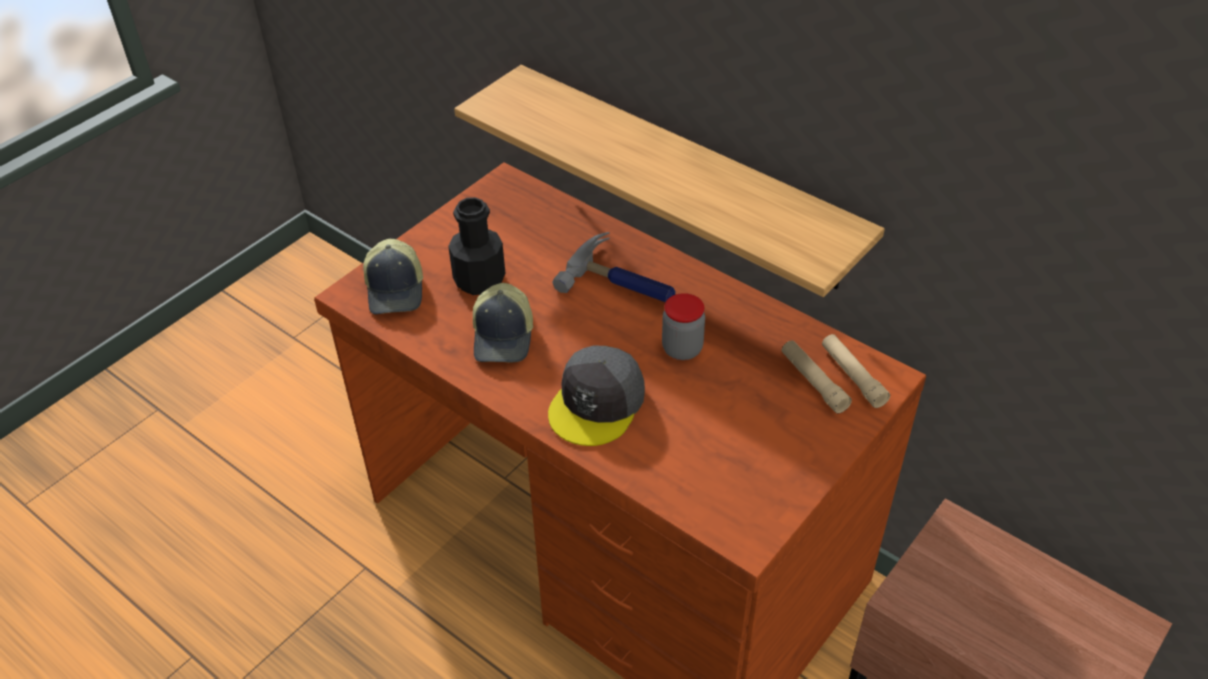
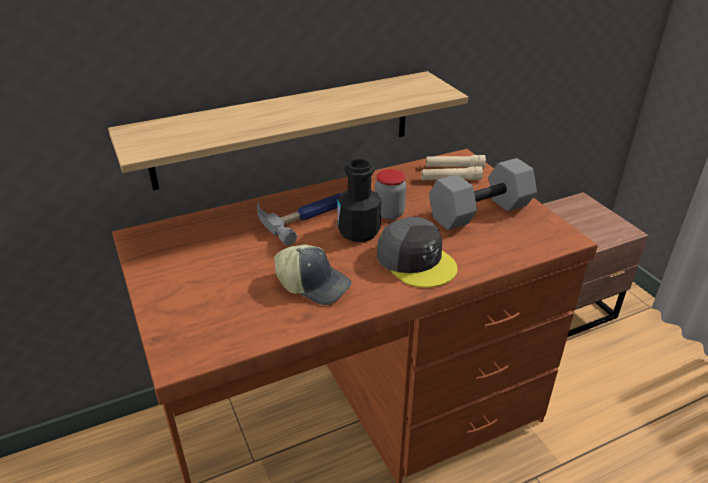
camera: 65 degrees left, 10 degrees down
cap [363,238,423,315] -> none
black bottle [448,197,505,295] -> black bottle moved to [337,159,381,242]
none -> grey dumbbell [429,158,537,230]

